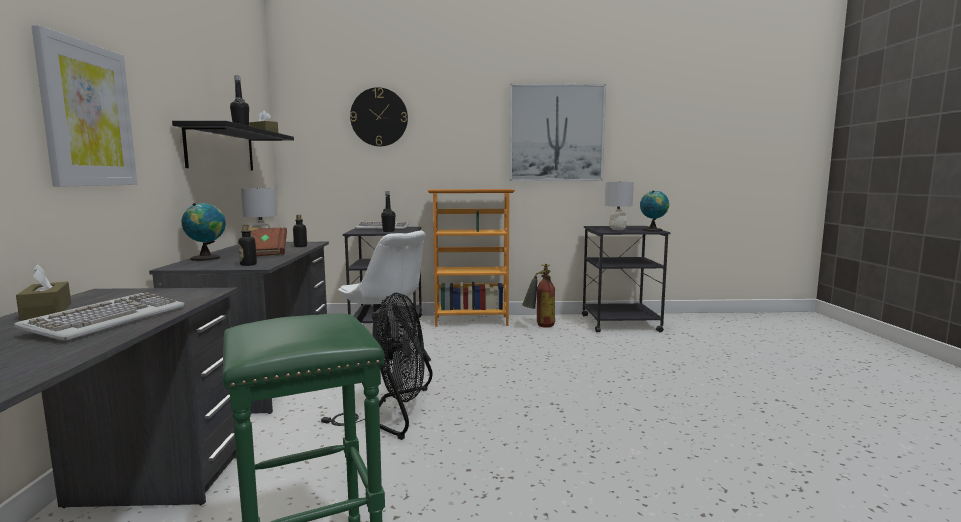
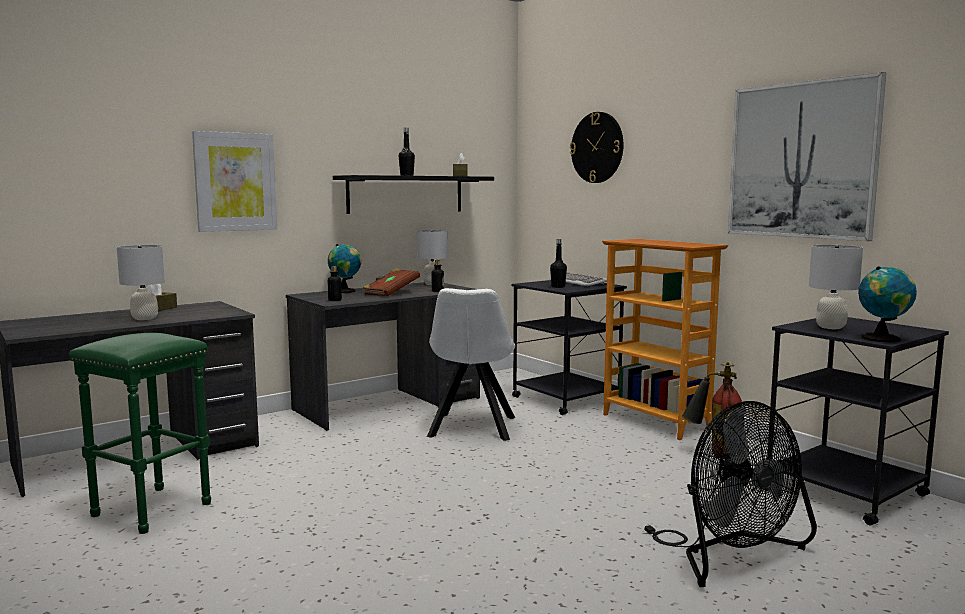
camera: 55 degrees right, 0 degrees up
keyboard [13,292,185,341] -> grey table lamp [117,245,165,320]
black fan [320,293,432,440] -> black fan moved to [645,401,817,587]

